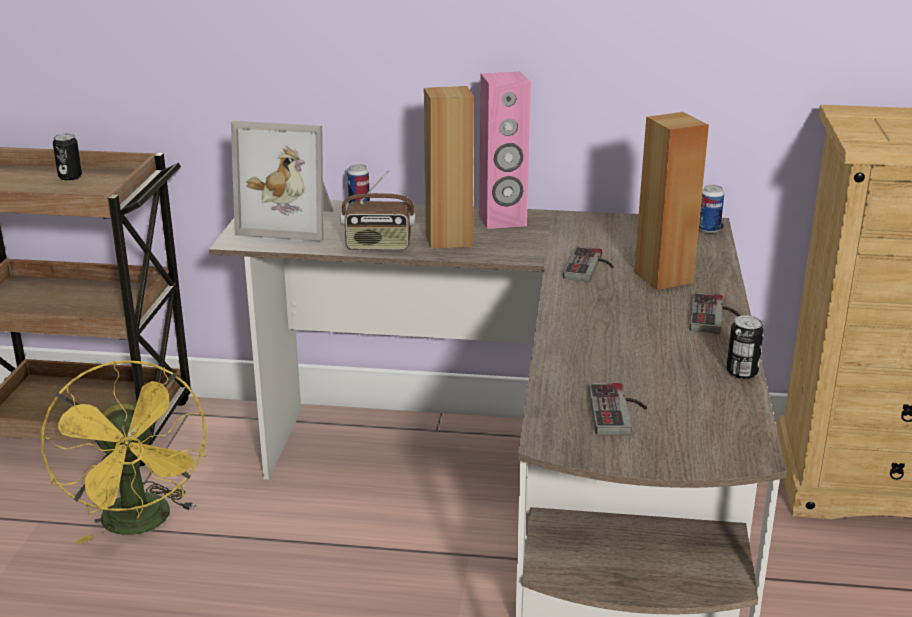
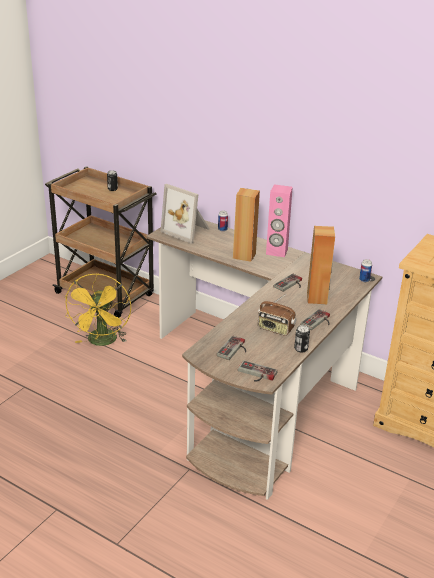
camera: 25 degrees right, 5 degrees up
radio [340,170,416,250] -> radio moved to [258,294,296,336]
none -> game controller [238,360,278,382]

